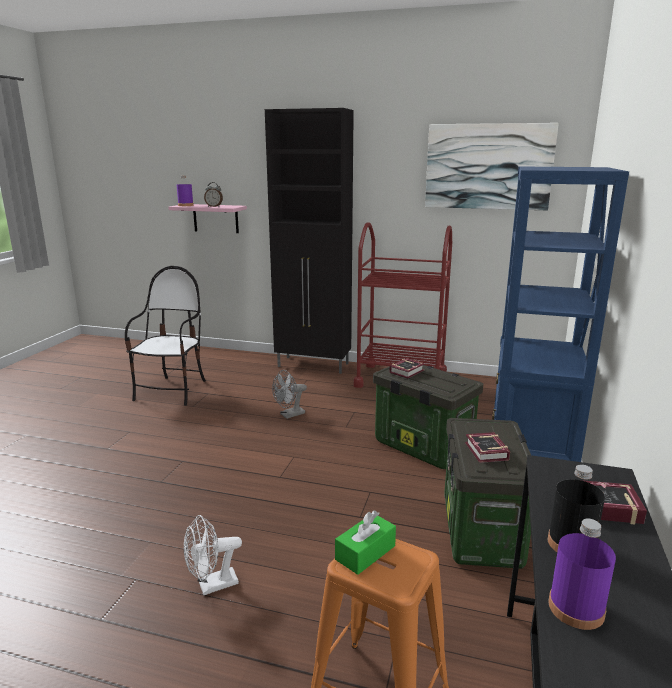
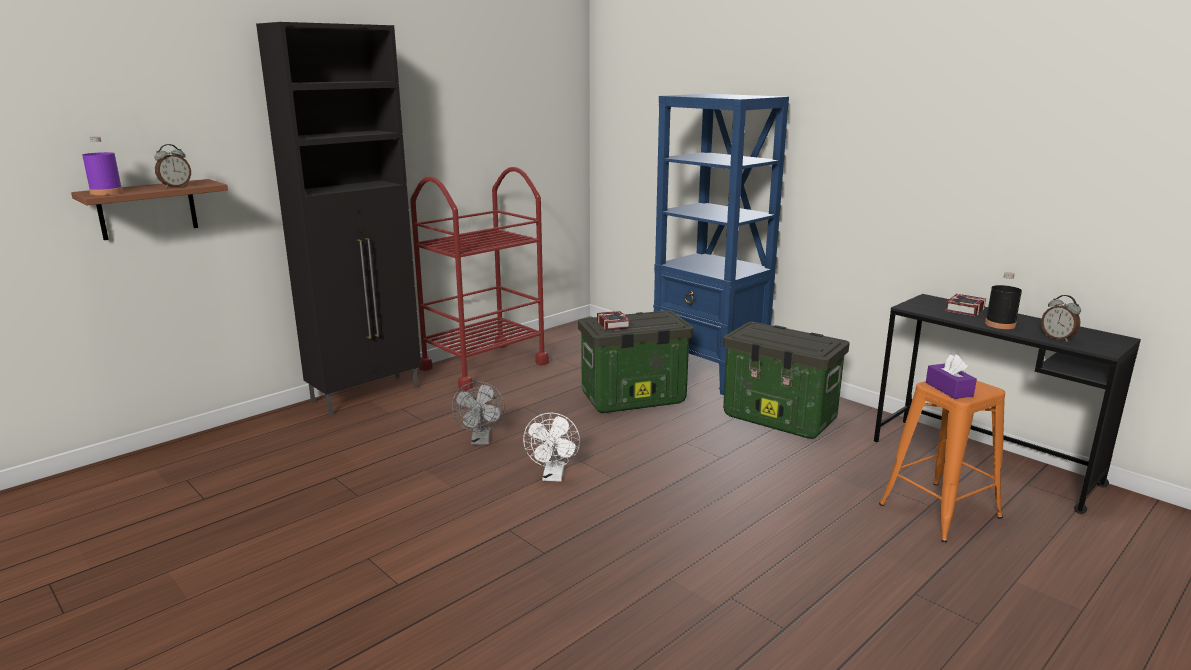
camera: 60 degrees left, 0 degrees up
chair [125,266,206,406] -> none
pink shelf [168,204,247,233] -> brown shelf [71,179,228,240]
white fan [184,515,242,595] -> white fan moved to [523,412,580,482]
green tissue box [335,510,396,575] -> purple tissue box [926,354,977,399]
picture [425,123,559,211] -> none
book [465,432,510,463] -> none
purple bottle [548,519,616,630] -> alarm clock [1041,295,1081,342]

